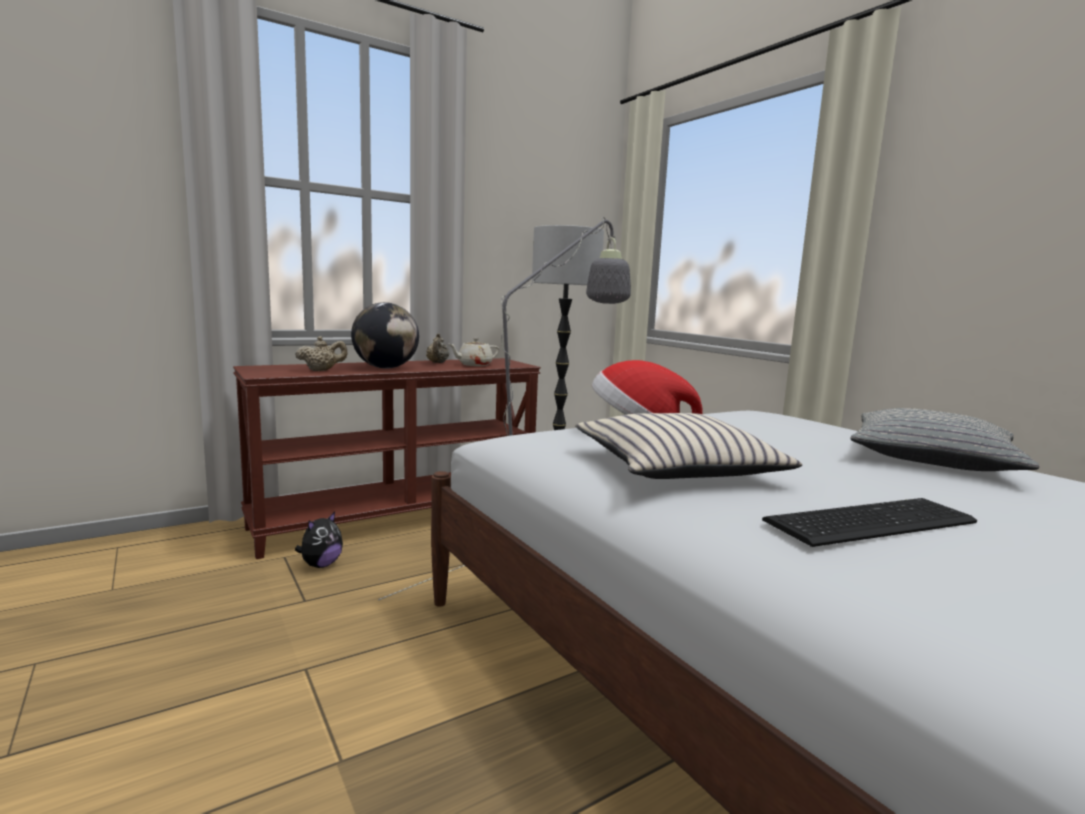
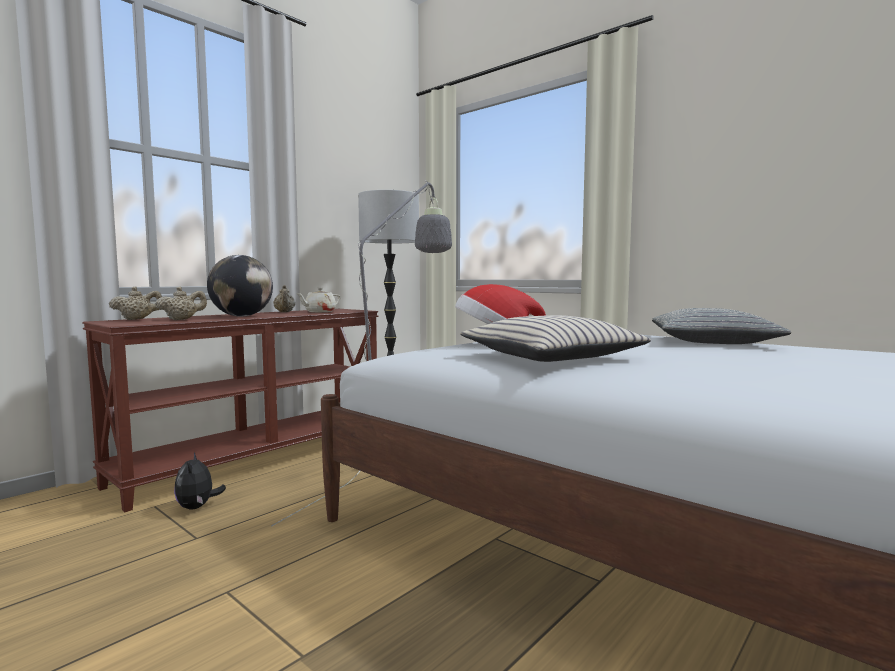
camera: 15 degrees left, 5 degrees down
plush toy [295,512,343,568] -> plush toy turned 150 degrees clockwise [174,453,226,510]
keyboard [762,498,977,547] -> none
none -> beige teapot [109,286,162,320]

